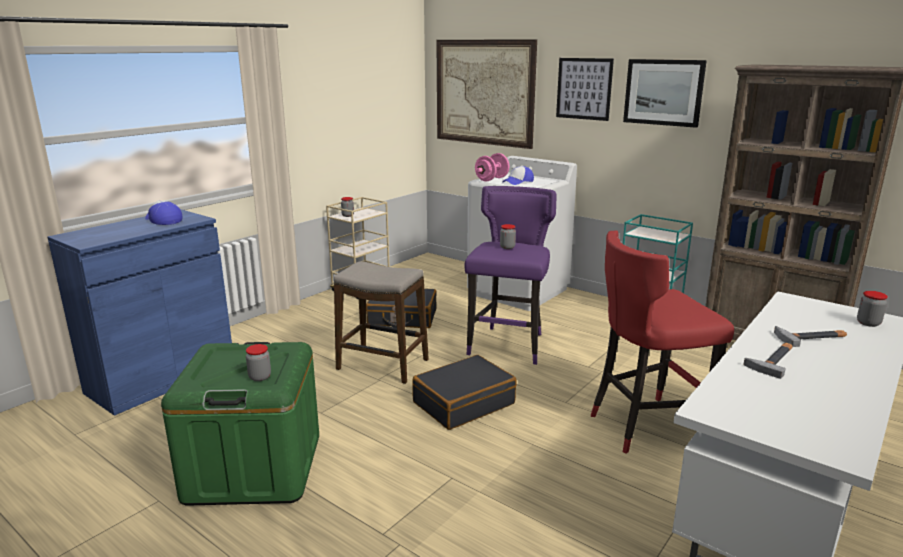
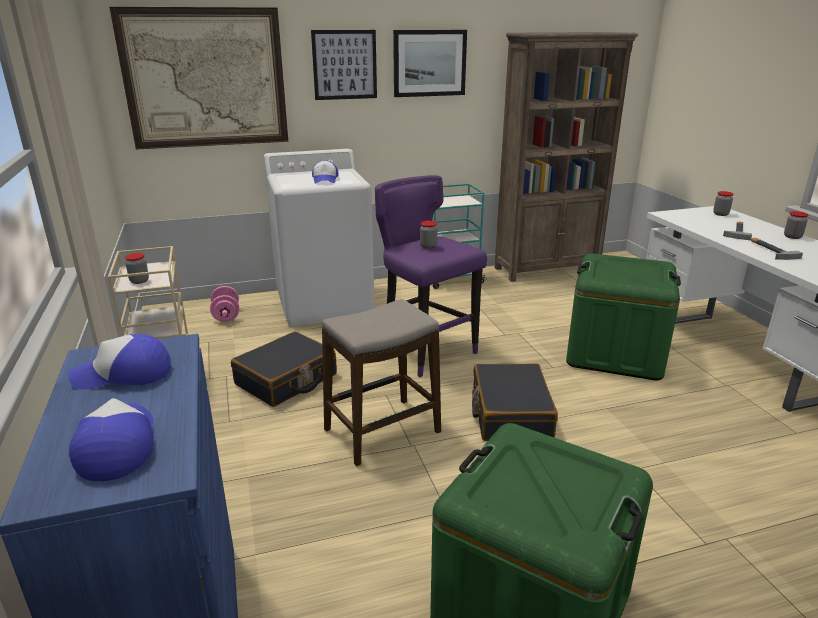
camera: 55 degrees left, 5 degrees up
jar [246,344,271,381] -> jar moved to [784,211,808,239]
pink dumbbell [475,153,509,182] -> pink dumbbell moved to [210,286,239,322]
red stool [591,230,734,454] -> green storage box [566,253,681,380]
none -> cap [69,398,154,481]

